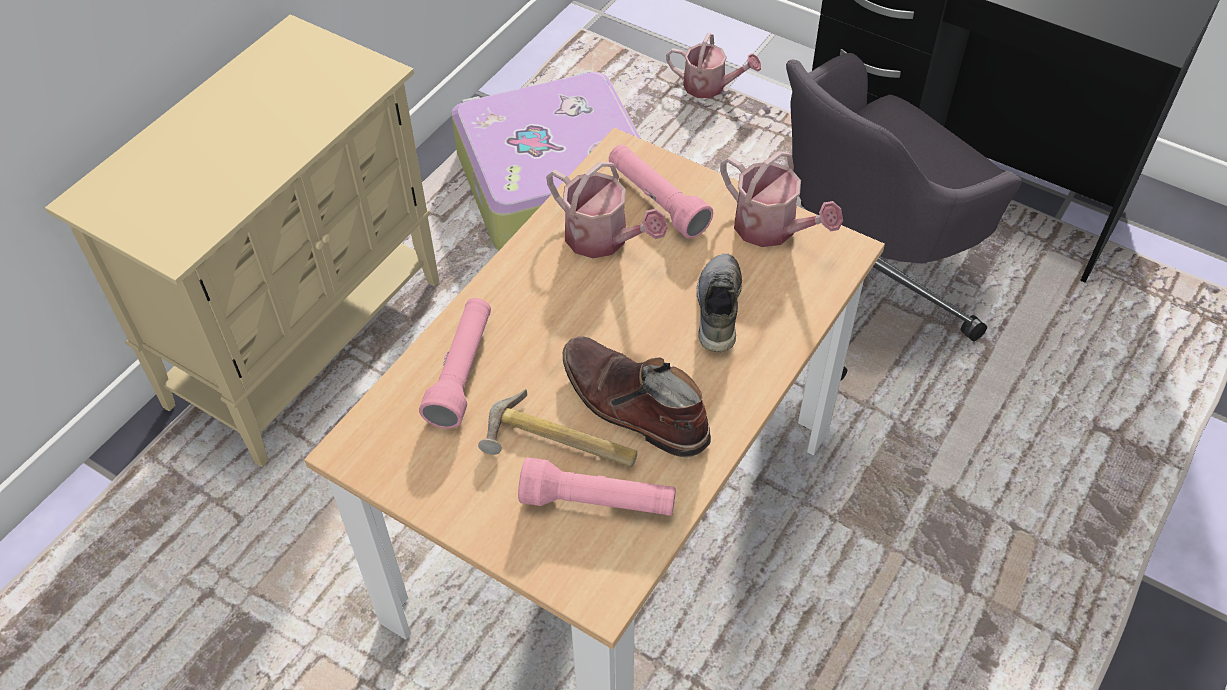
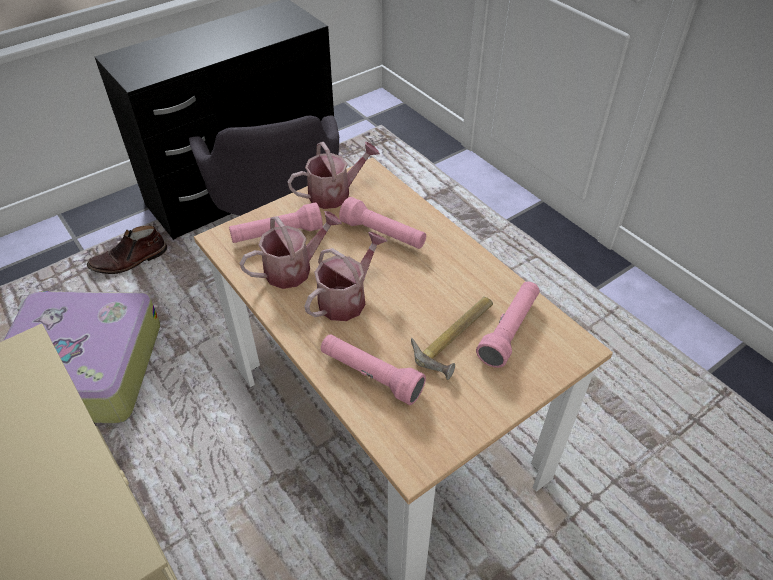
camera: 70 degrees left, 5 degrees down
brown boot [563,336,711,457] -> brown boot moved to [87,226,167,274]
watering can [666,33,761,98] -> watering can moved to [304,232,387,321]
grey shoe [697,253,742,352] -> pink flashlight [339,197,426,249]

